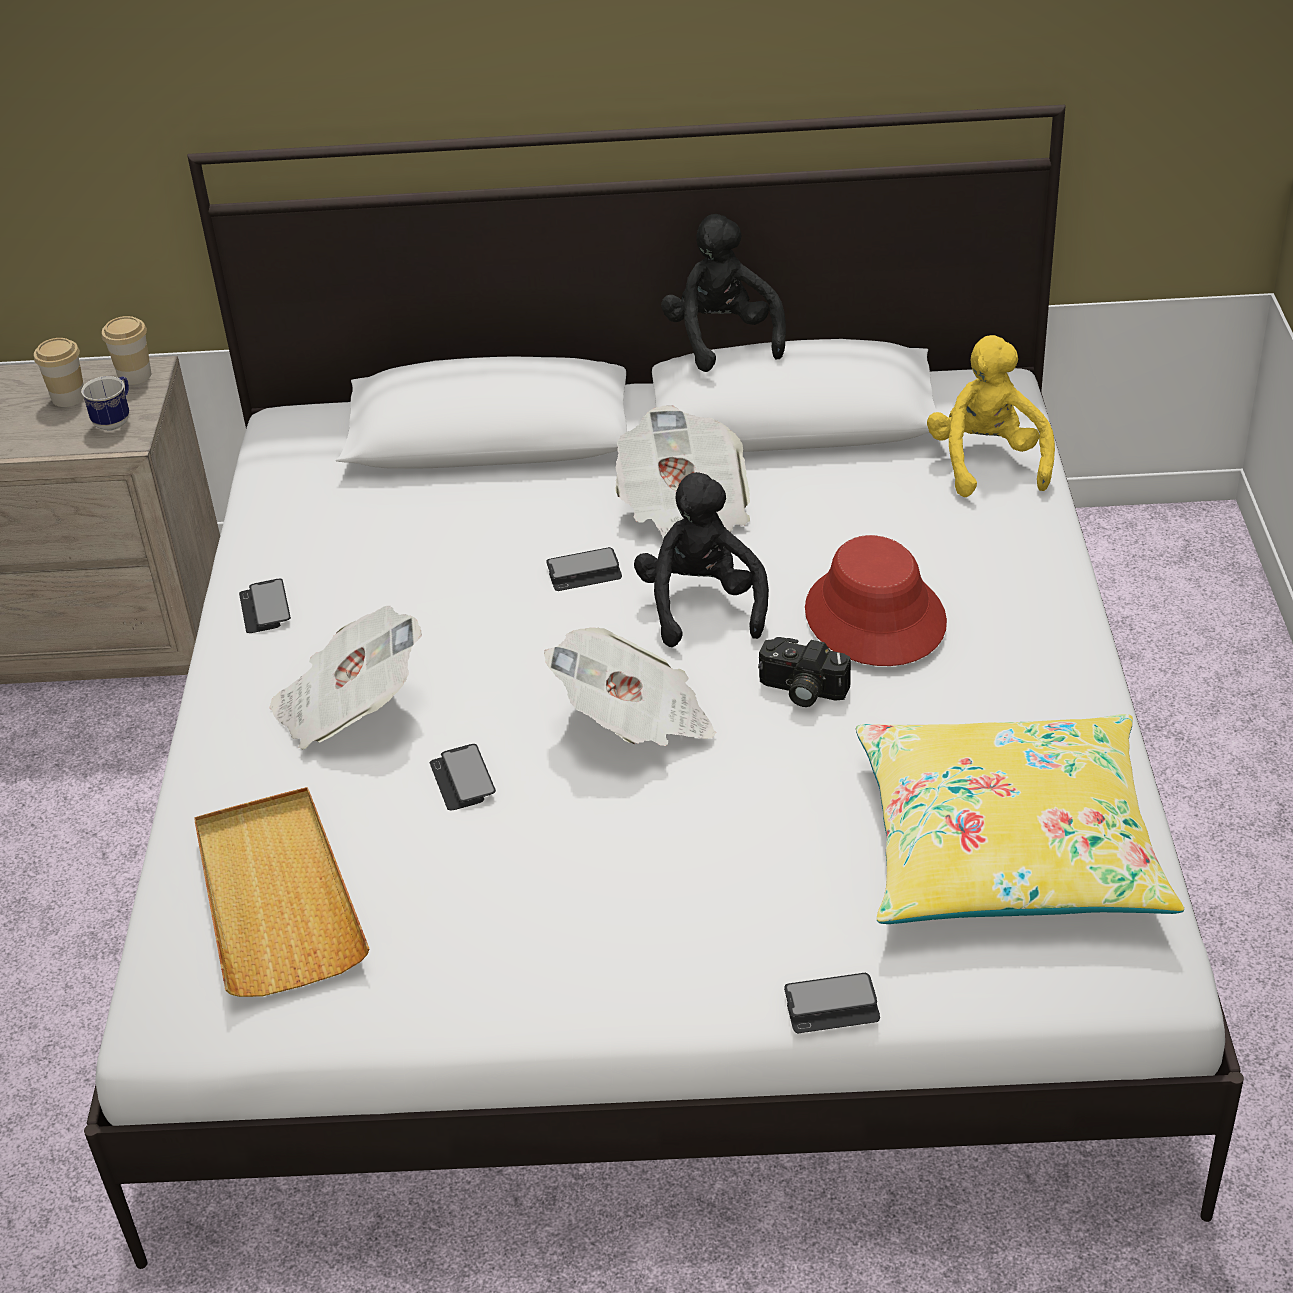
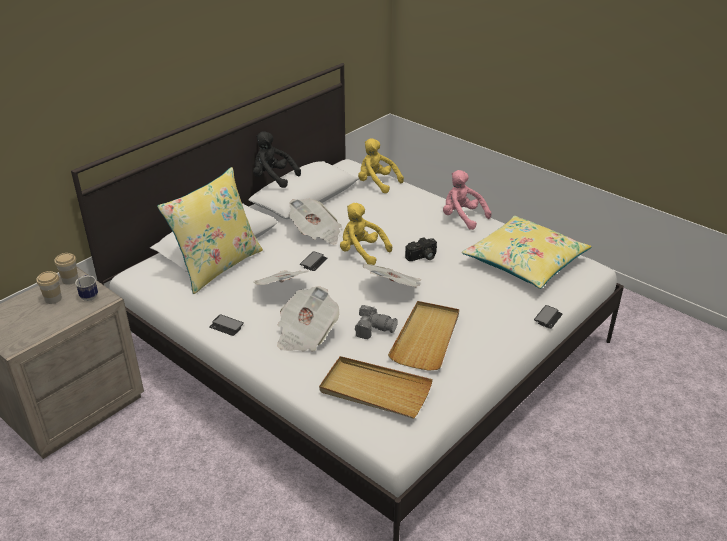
camera: 50 degrees left, 5 degrees down
phone [430,744,496,811] -> camera [355,305,398,339]
black plush toy [634,472,769,647] -> yellow plush toy [340,203,392,265]
red hat [805,535,947,666] -> none
none -> yellow pillow [157,167,263,294]
none -> newspaper [254,270,308,285]
none -> beige tray [388,301,459,371]
none -> pink plush toy [443,170,492,230]

